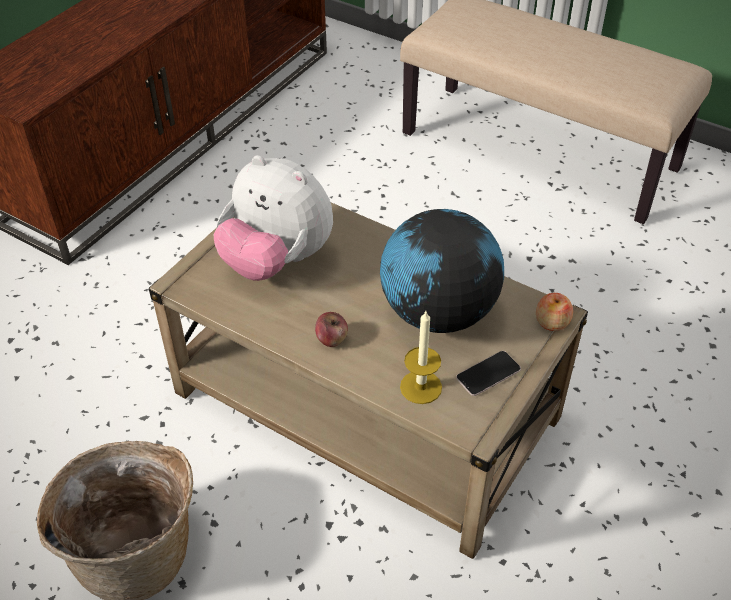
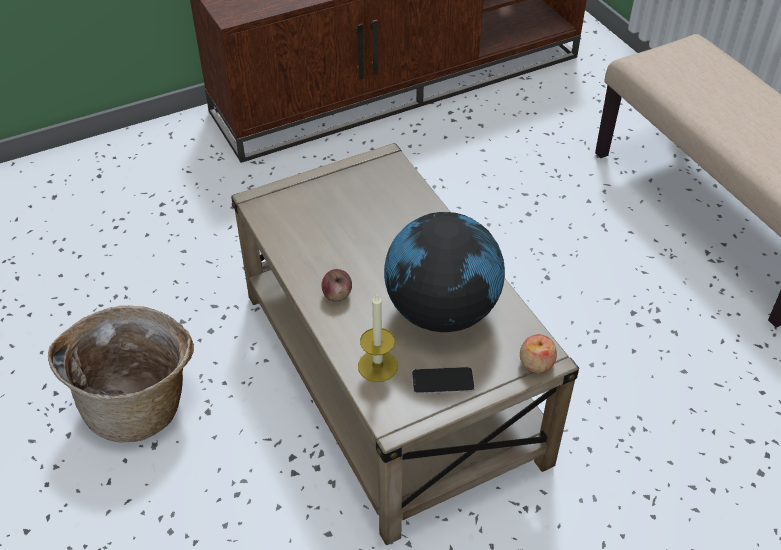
camera: 30 degrees right, 0 degrees up
plush toy [214,155,333,281] -> none

